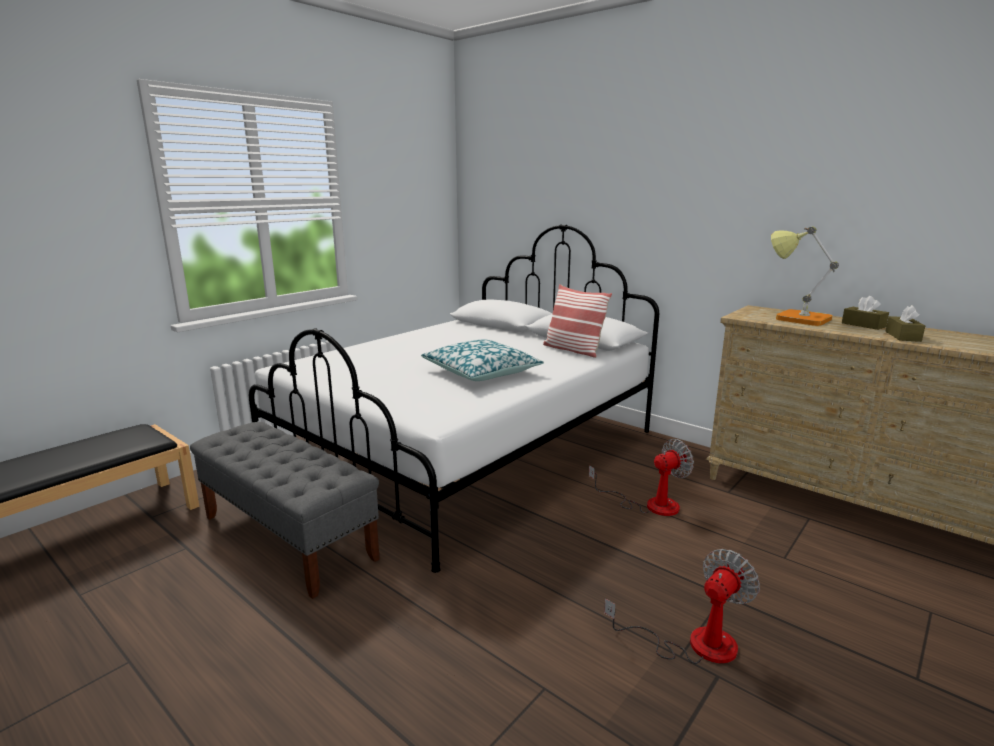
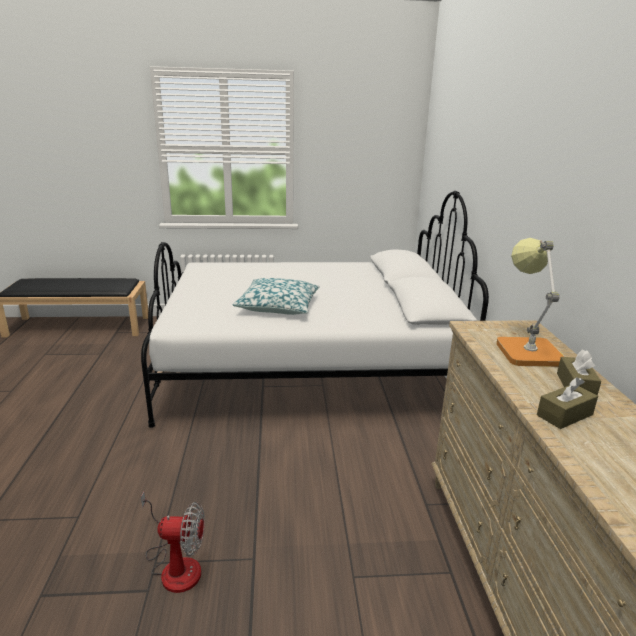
camera: 45 degrees right, 5 degrees up
grey bench [190,422,380,599] -> none
pillow [543,284,612,358] -> none
fan [589,439,694,516] -> none

